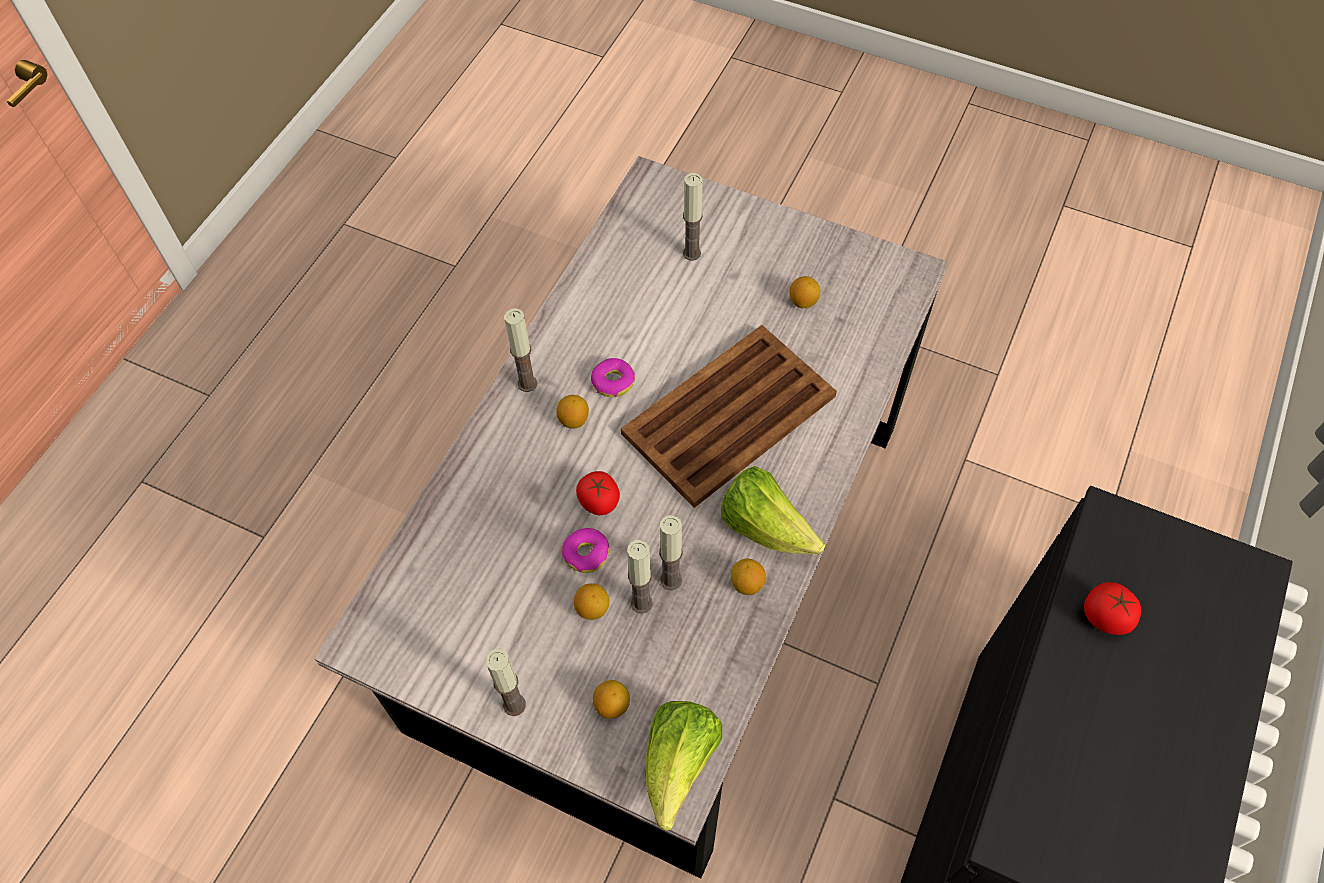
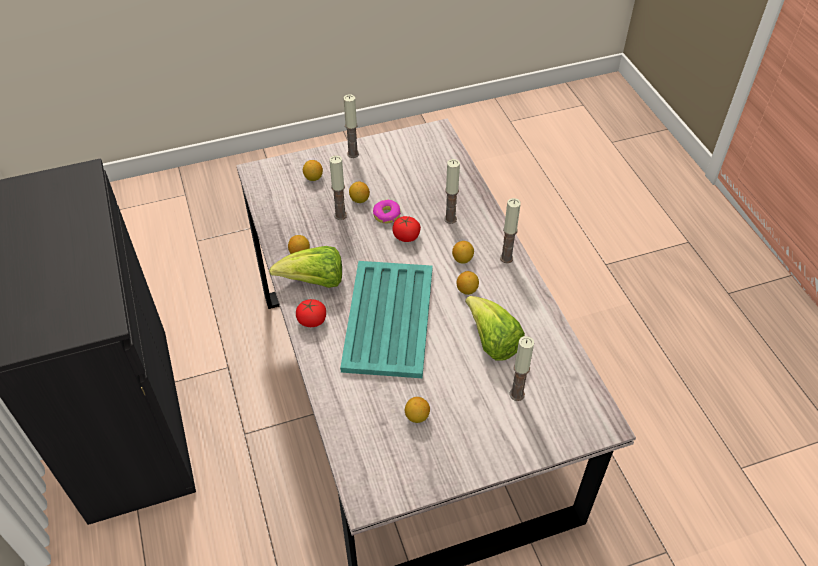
camera: 135 degrees right, 10 degrees down
donut [591,358,635,397] -> lemon [457,271,479,295]
brown tray [621,325,837,508] -> turquoise tray [340,261,433,378]
lettuce [645,701,722,830] -> lettuce moved to [465,296,525,361]
candle [659,515,683,590] -> candle moved to [444,159,460,224]
tomato [1084,582,1141,635] -> tomato moved to [296,299,326,327]

